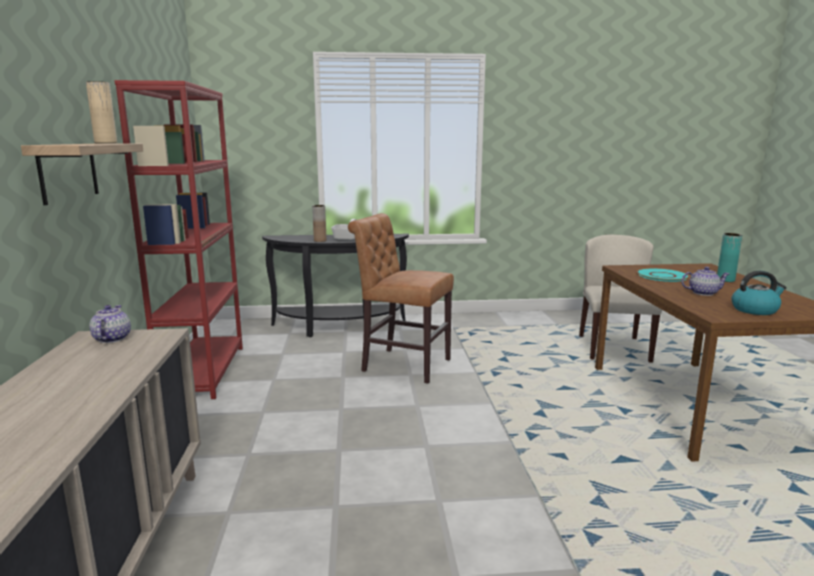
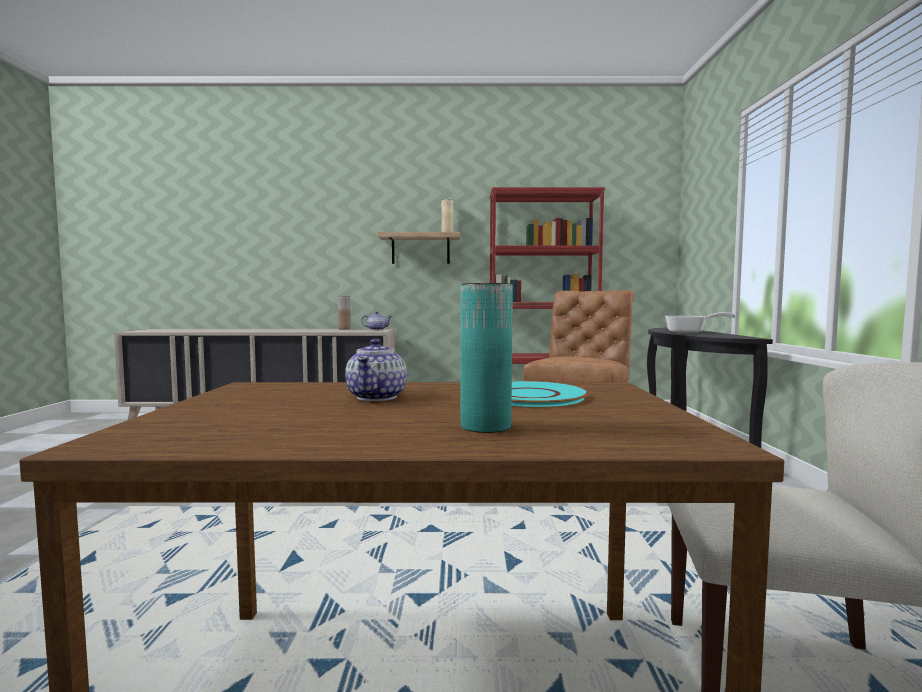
camera: 95 degrees right, 10 degrees down
brown vase [312,205,327,242] -> brown vase moved to [338,296,351,329]
kettle [731,271,787,315] -> none

